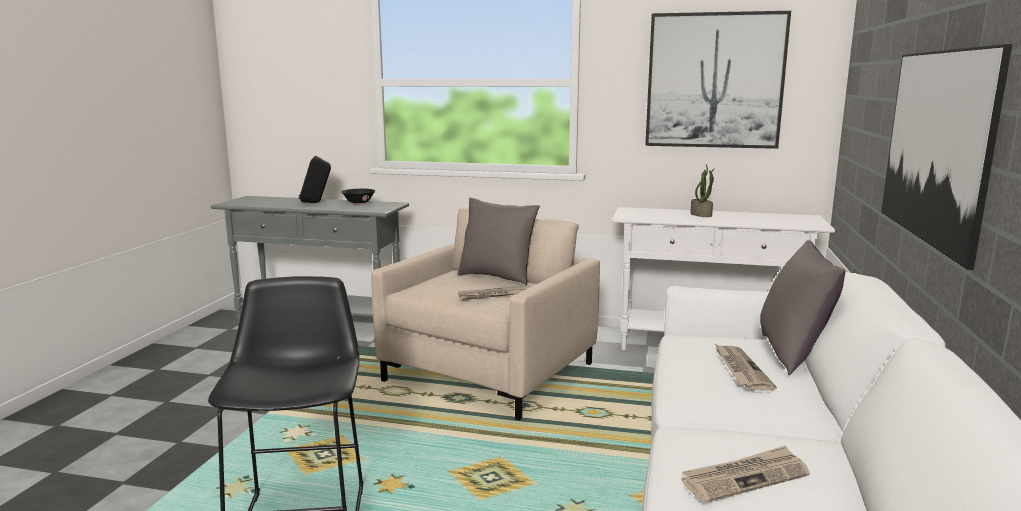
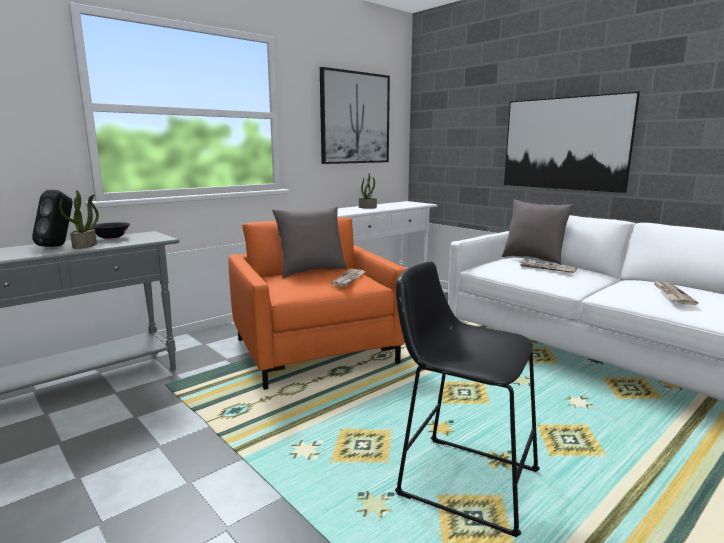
camera: 55 degrees left, 0 degrees up
beige armchair [371,208,600,421] -> orange armchair [229,218,406,390]
none -> potted plant [59,190,99,249]

